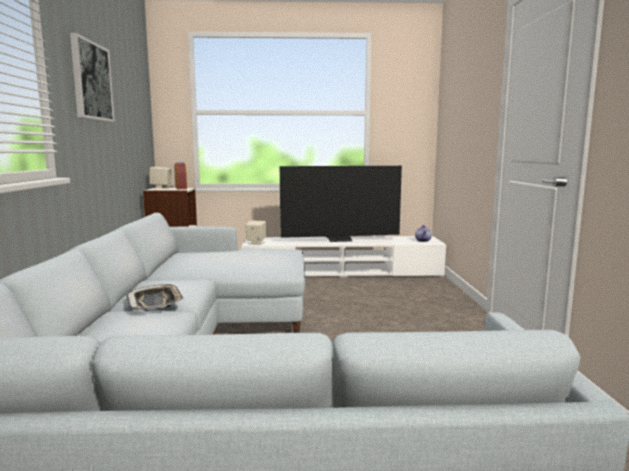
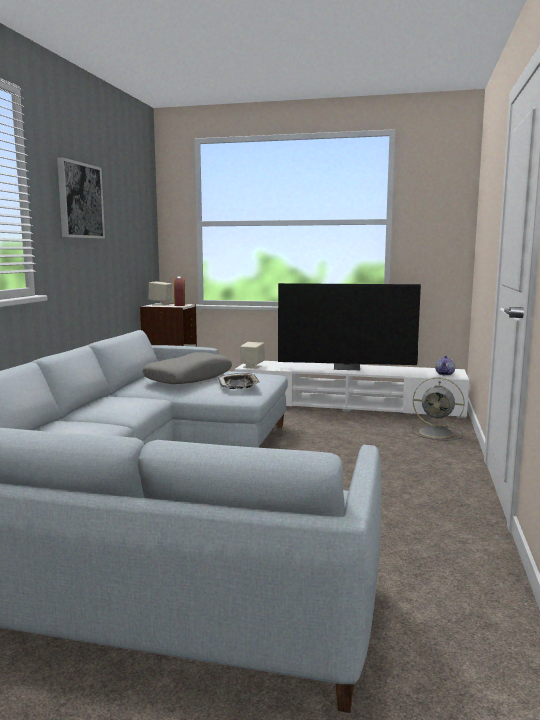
camera: 15 degrees right, 0 degrees up
tray [126,284,184,311] -> tray moved to [218,373,260,389]
none -> grey pillow [143,352,232,384]
none -> grey fan [411,377,465,441]

